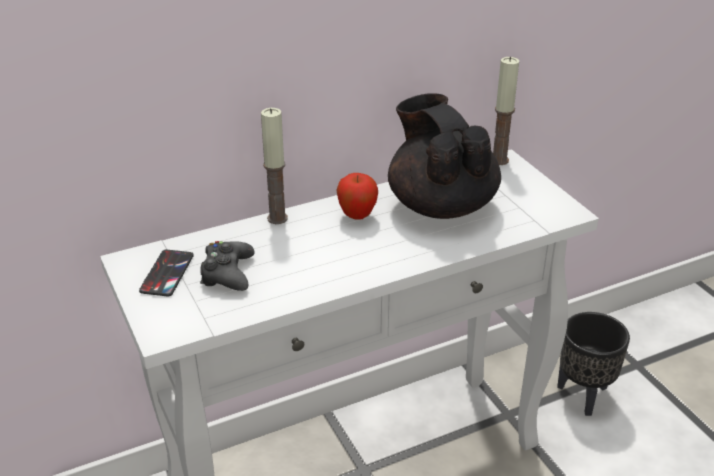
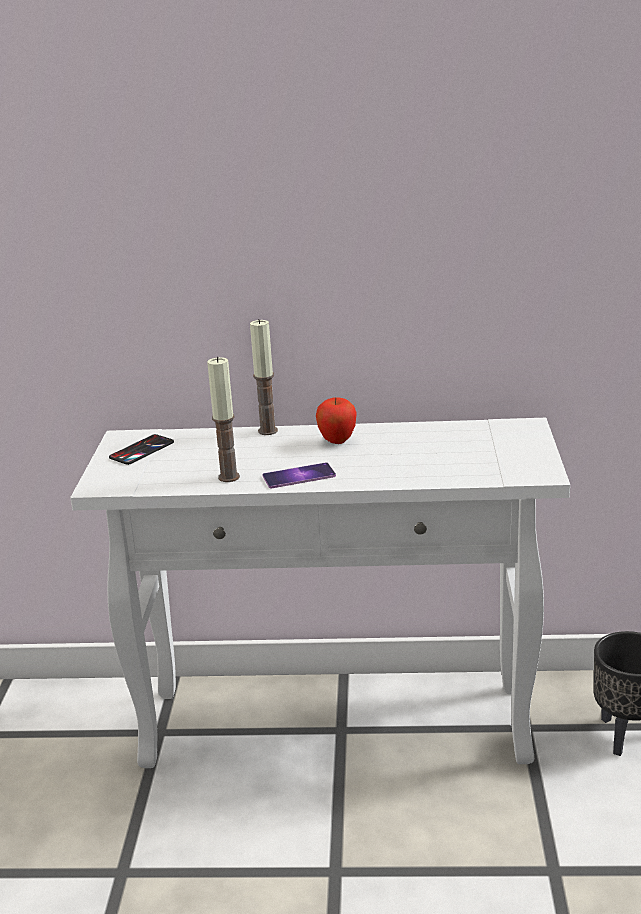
camera: 30 degrees right, 10 degrees down
black game controller [200,241,255,291] -> none
black teapot [388,93,501,219] -> none
candle [493,57,519,165] -> candle moved to [207,357,240,482]
none -> phone [262,462,336,488]

